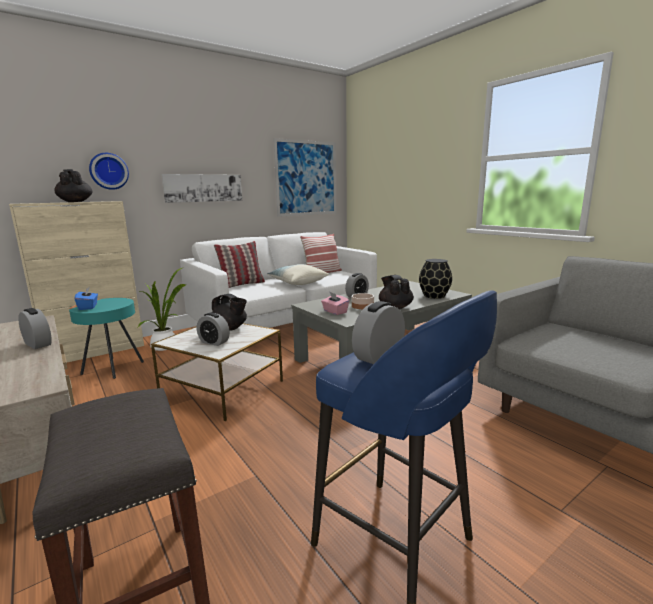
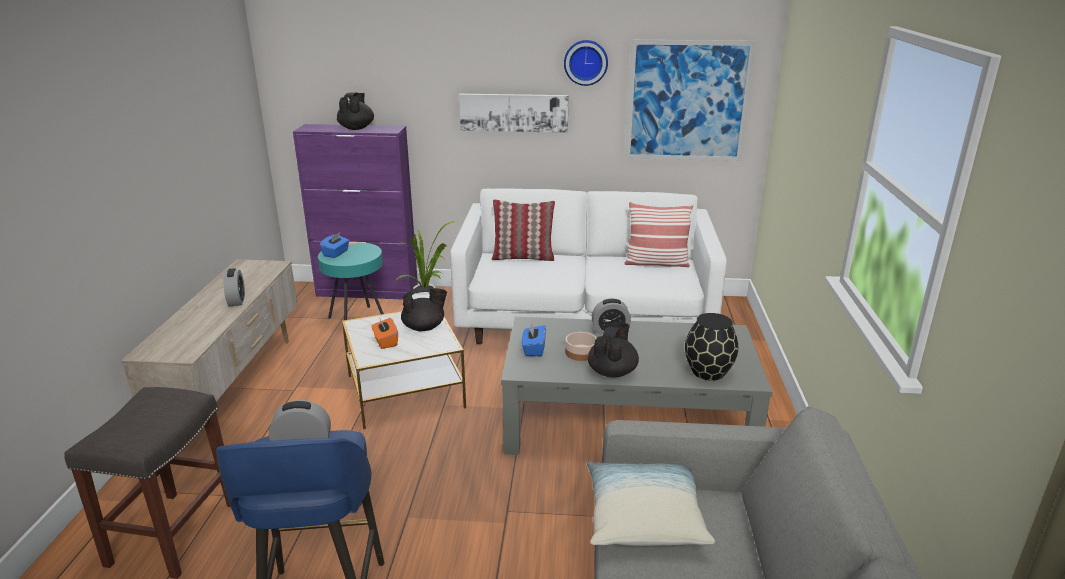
camera: 40 degrees right, 10 degrees up
beige cabinet [9,201,144,362] -> purple cabinet [293,124,418,299]
wall clock [89,153,129,190] -> wall clock moved to [564,40,608,86]
alarm clock [197,313,230,346] -> orange tissue box [371,317,398,349]
black teapot [212,294,247,331] -> black teapot turned 90 degrees counterclockwise [401,288,447,331]
pillow [267,264,329,285] -> pillow moved to [587,461,715,546]
pink tissue box [321,292,349,315] -> blue tissue box [522,322,546,356]

